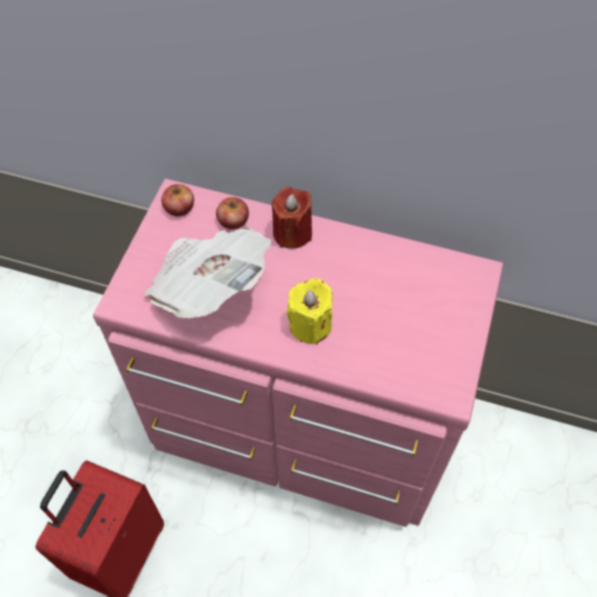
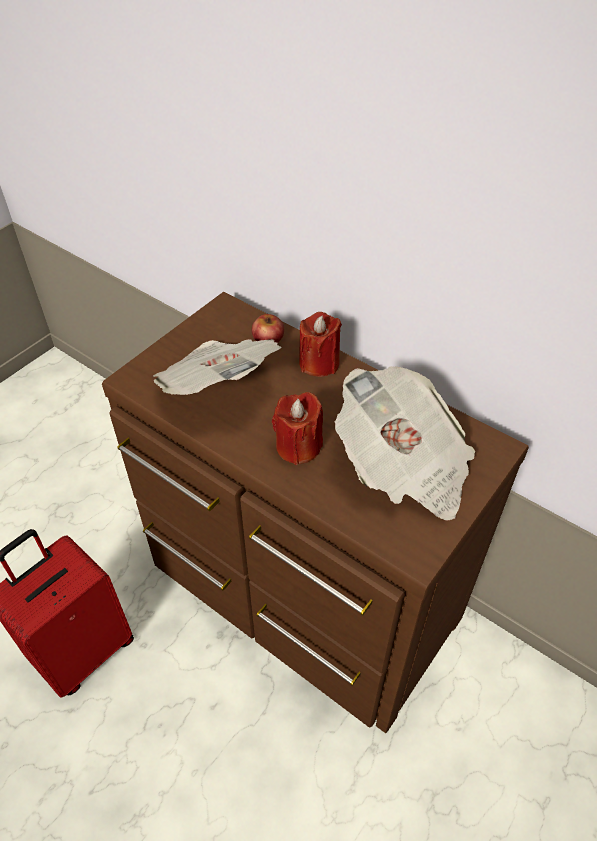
camera: 20 degrees right, 10 degrees down
pink dresser [93,179,503,527] -> brown dresser [102,292,529,733]
apple [161,184,194,216] -> none
yellow candle [287,278,333,345] -> red candle [272,392,323,465]
none -> newspaper [335,366,475,521]

